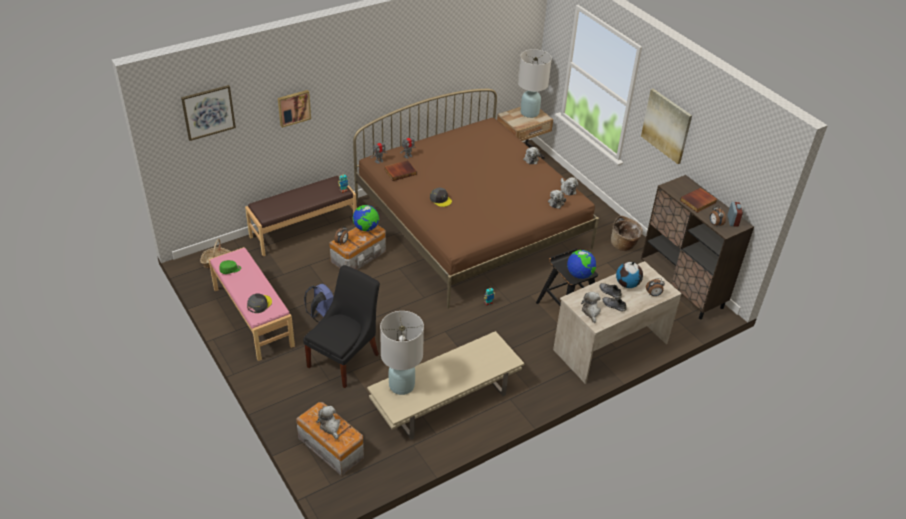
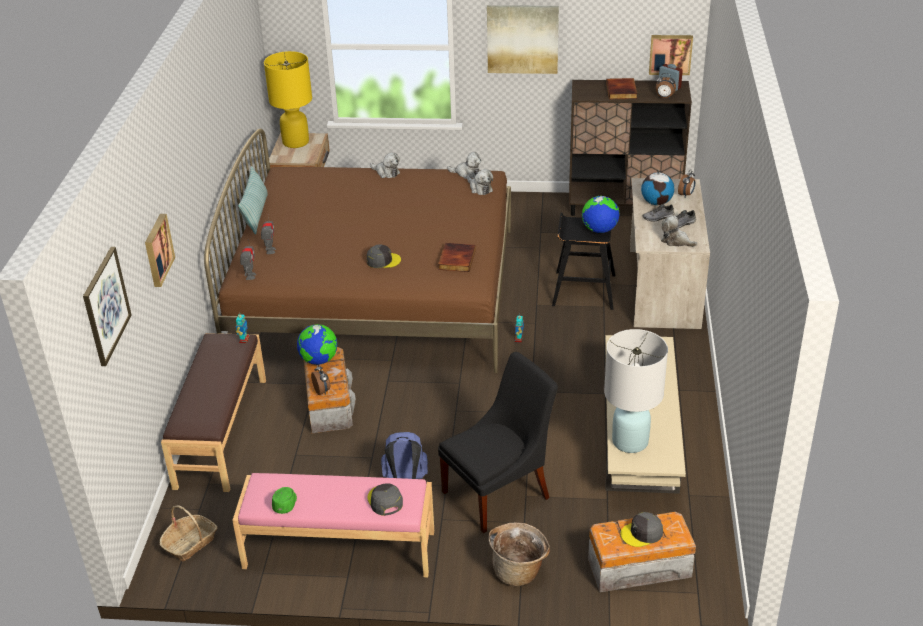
camera: 50 degrees left, 5 degrees down
black chair [303,265,380,388] -> black chair turned 75 degrees clockwise [438,352,558,533]
plush toy [317,406,339,439] -> grey cap [620,512,663,547]
book [384,160,417,181] -> book moved to [438,243,476,272]
white table lamp [518,49,552,118] -> yellow table lamp [264,51,312,148]
basket [611,216,643,251] -> basket moved to [488,522,550,586]
none -> pillow [238,166,268,235]
none -> picture [649,35,693,75]

